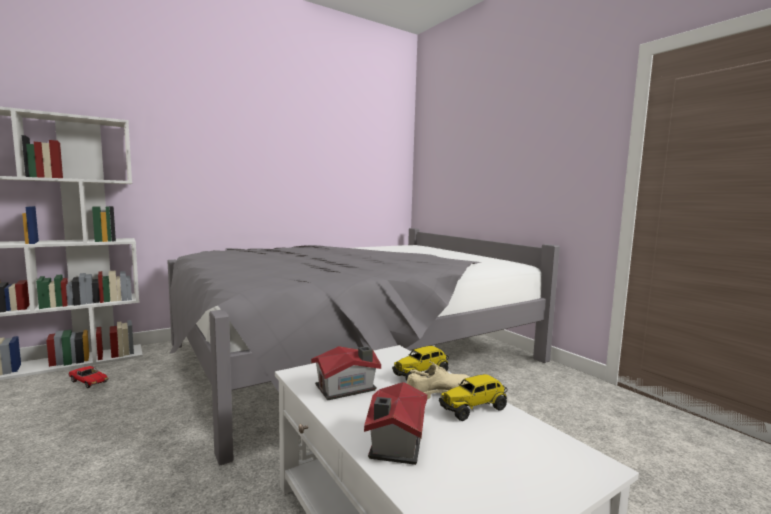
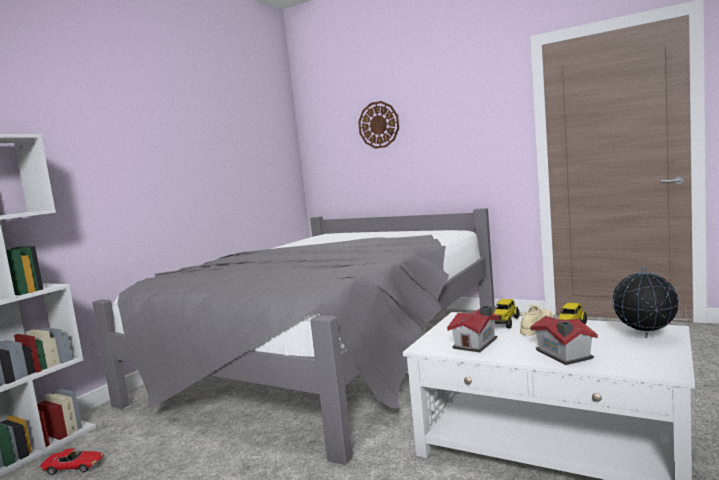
camera: 25 degrees left, 0 degrees up
none -> wall clock [358,101,399,149]
none -> globe [612,266,679,338]

